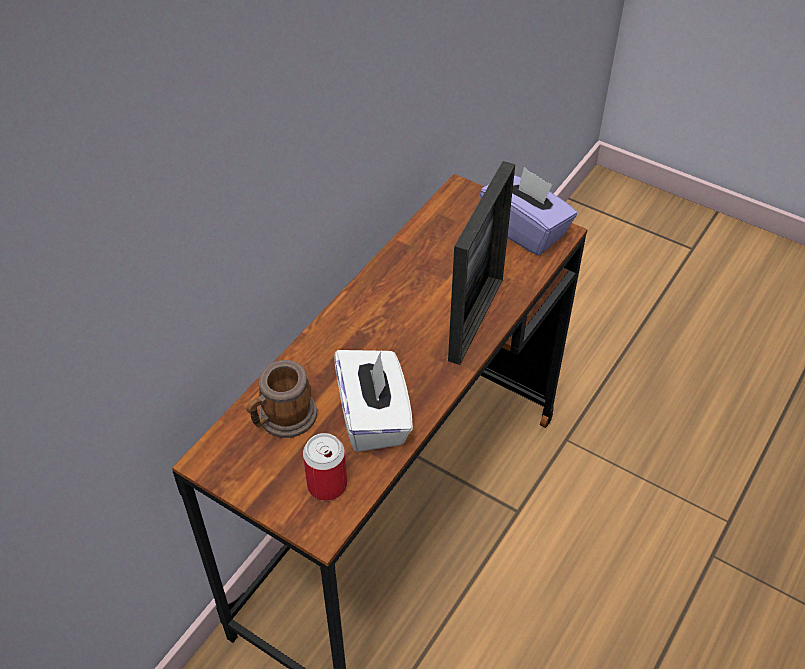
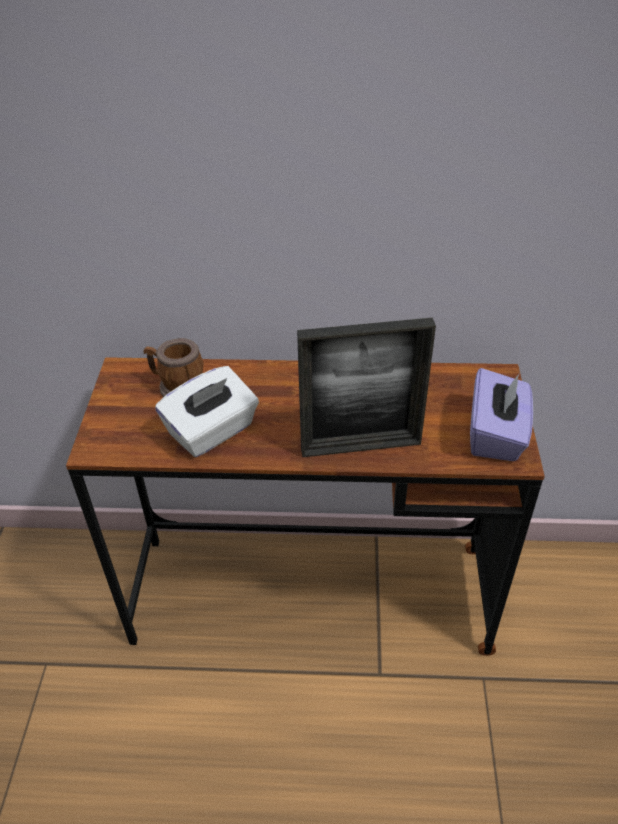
camera: 60 degrees right, 5 degrees down
can [303,433,347,501] -> none

